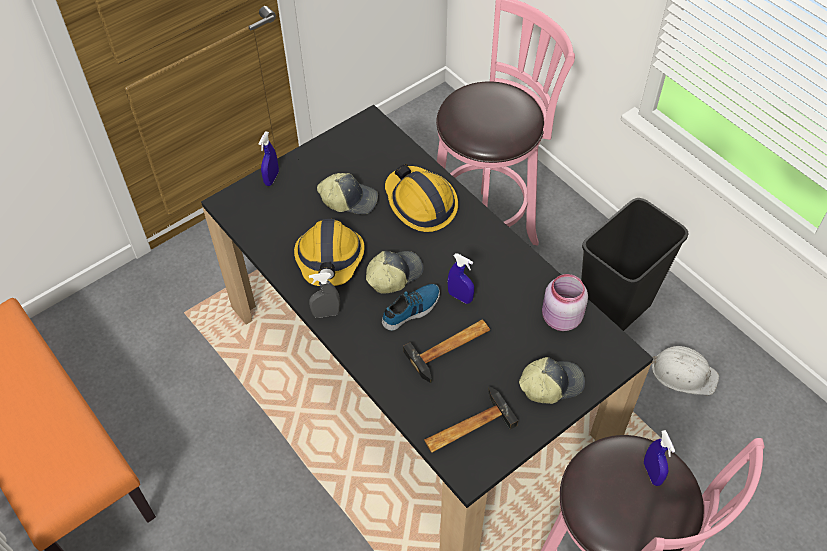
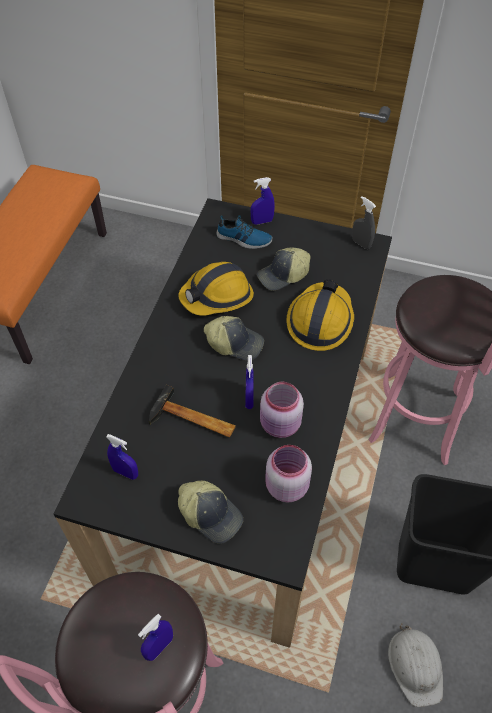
camera: 55 degrees right, 0 degrees up
grey spray bottle [309,272,340,318] -> grey spray bottle moved to [352,196,376,249]
cap [317,173,378,215] -> cap turned 90 degrees clockwise [257,247,310,291]
shoe [382,284,440,331] -> shoe moved to [216,215,273,249]
hammer [424,386,518,453] -> blue spray bottle [106,434,138,480]
none -> pink jar [260,382,304,438]

